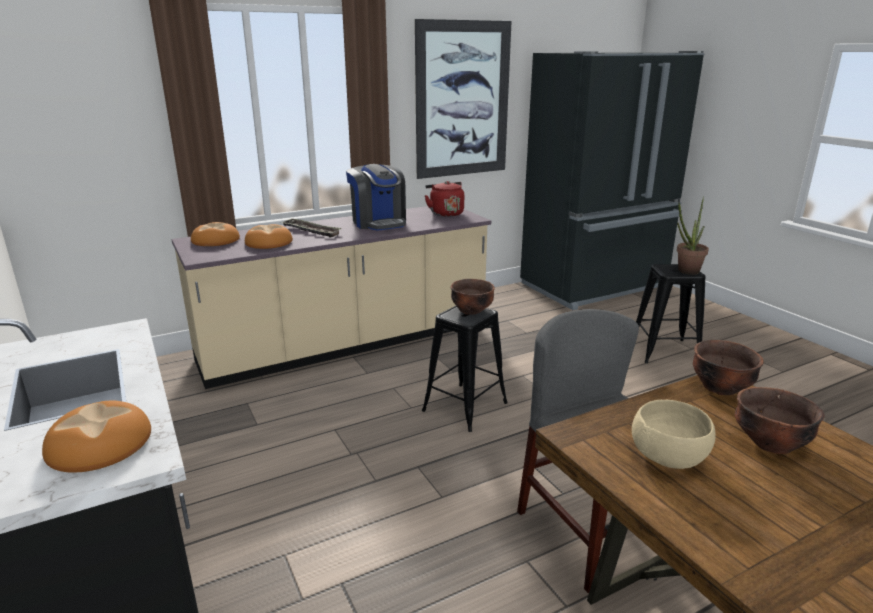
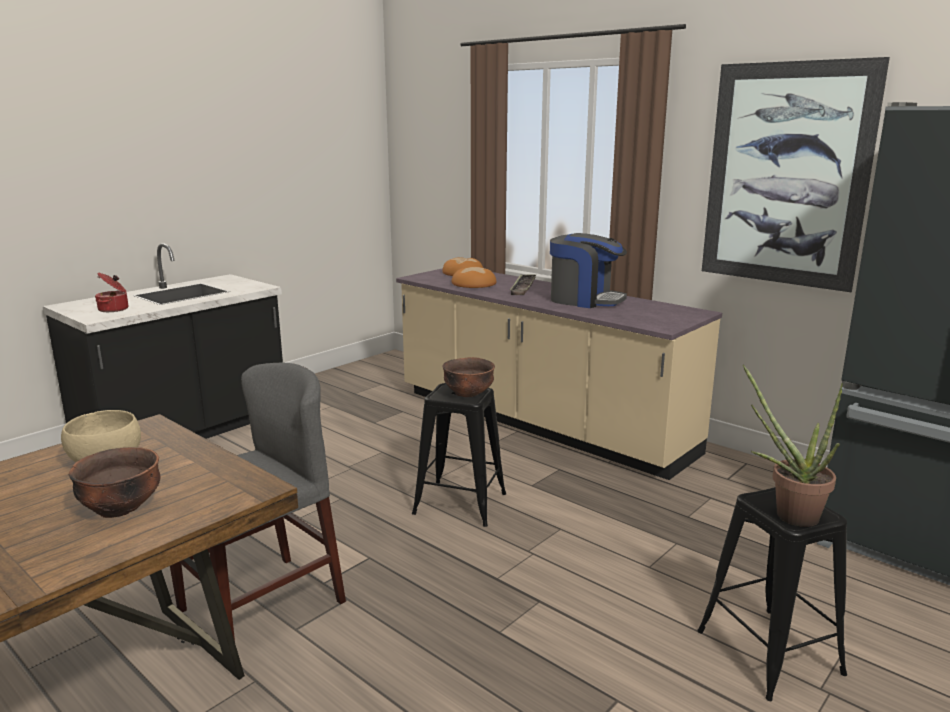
camera: 70 degrees right, 5 degrees down
bread [42,401,151,473] -> cooking pot [95,273,128,312]
coffee machine [346,164,406,231] -> coffee machine turned 105 degrees counterclockwise [550,233,627,308]
red kettle [424,181,464,217] -> none
brown bowl [693,340,764,395] -> none

